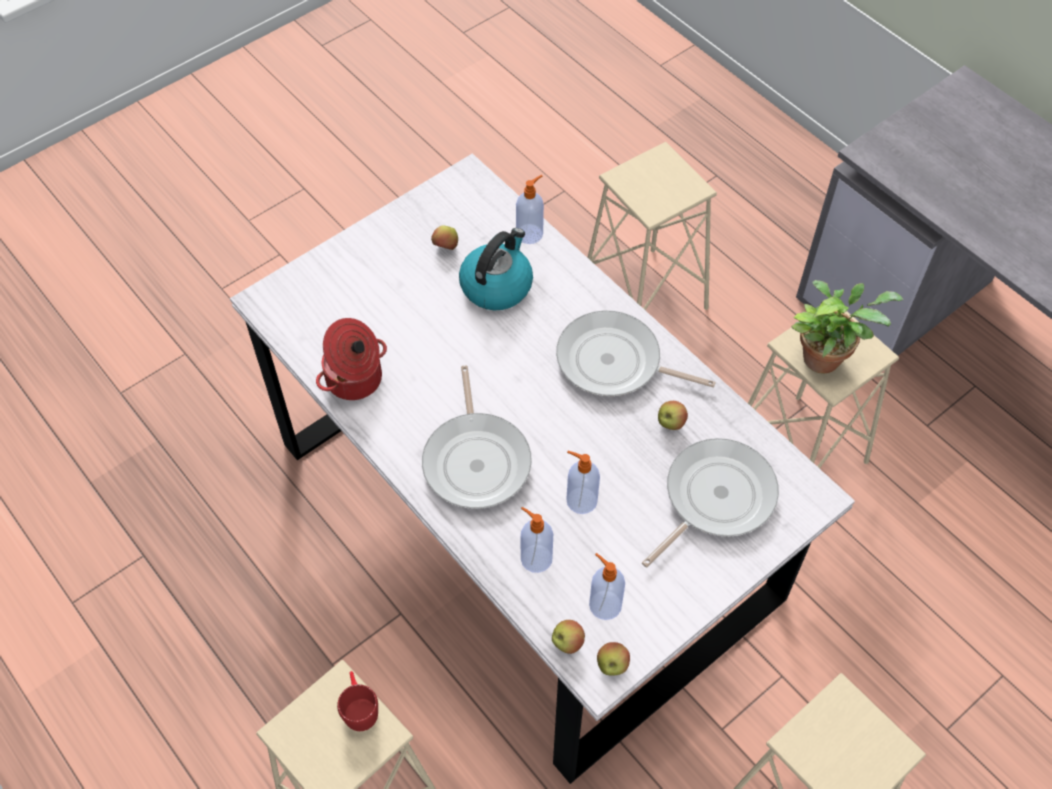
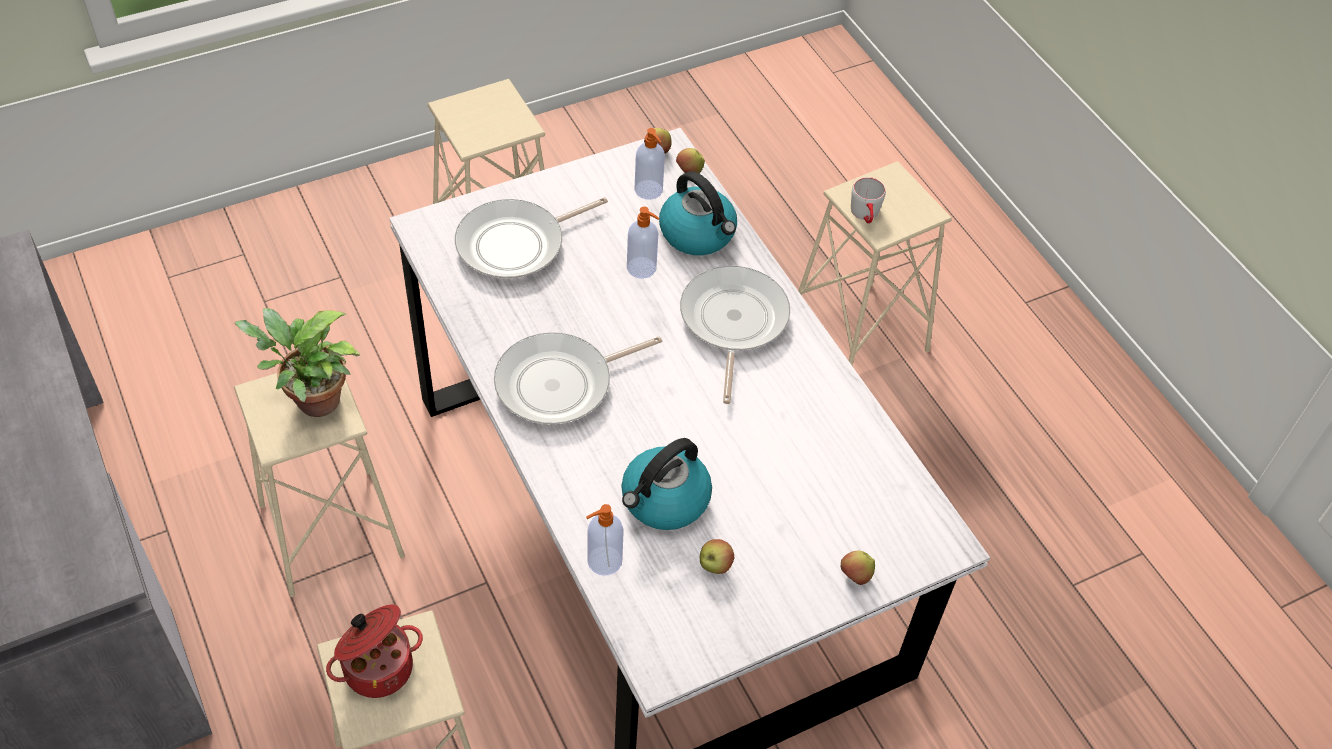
camera: 170 degrees left, 5 degrees down
cooking pot [316,318,387,400] -> cooking pot moved to [326,604,423,698]
red mug [337,671,378,731] -> grey mug [851,177,886,224]
soap dispenser [521,507,553,573] -> kettle [659,171,737,255]
frying pan [556,310,716,396] -> frying pan turned 120 degrees clockwise [494,332,662,425]
apple [658,401,688,430] -> apple moved to [841,551,875,585]

